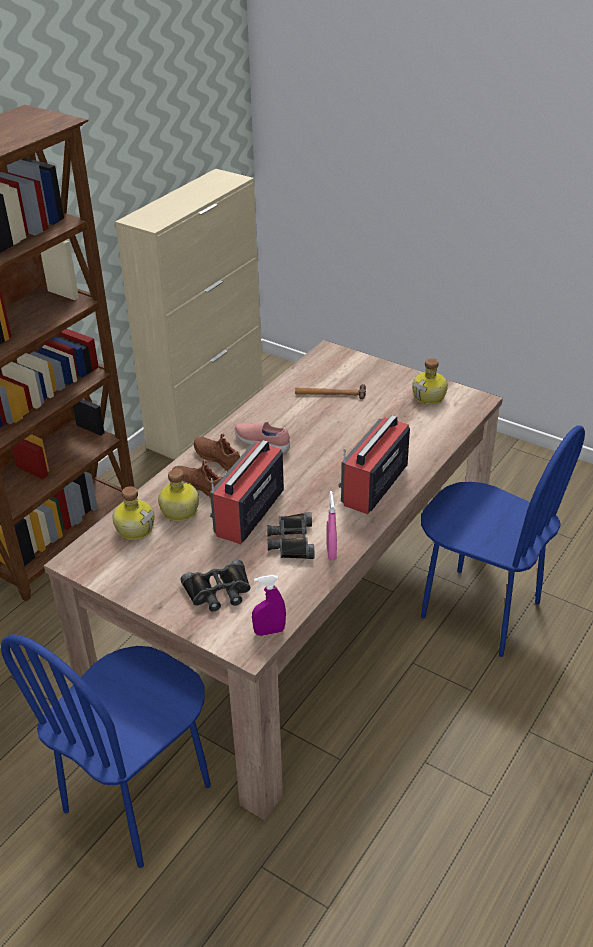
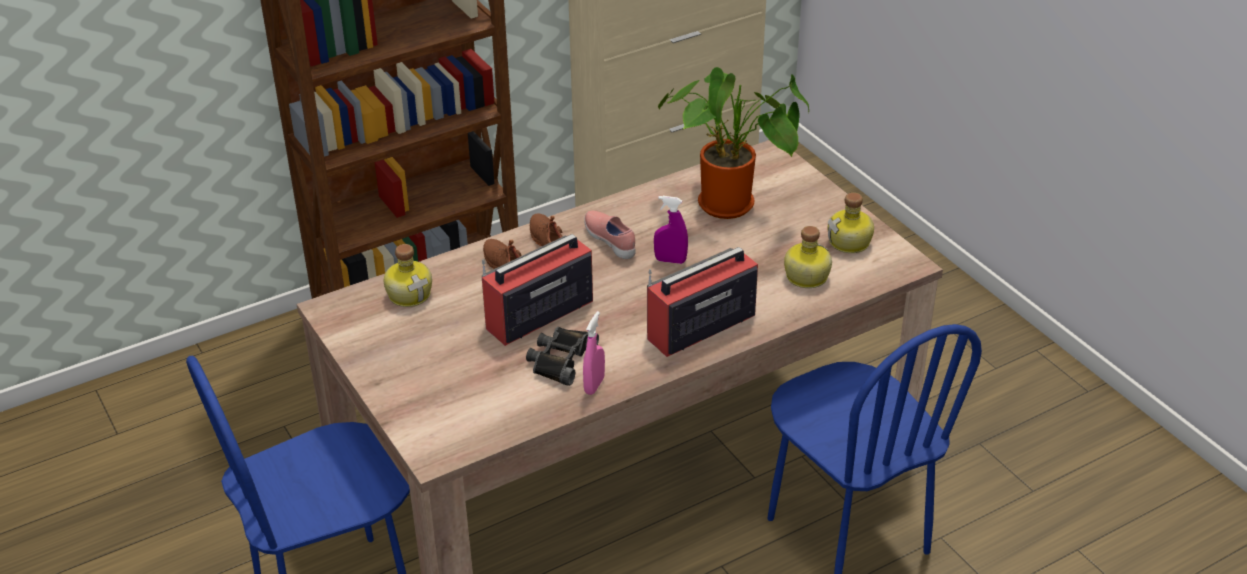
camera: 25 degrees right, 0 degrees up
bottle [158,469,199,522] -> bottle moved to [784,226,832,288]
black binoculars [181,560,251,612] -> none
purple spray bottle [252,575,286,636] -> purple spray bottle moved to [654,196,688,264]
hammer [295,384,366,399] -> potted plant [658,67,809,219]

